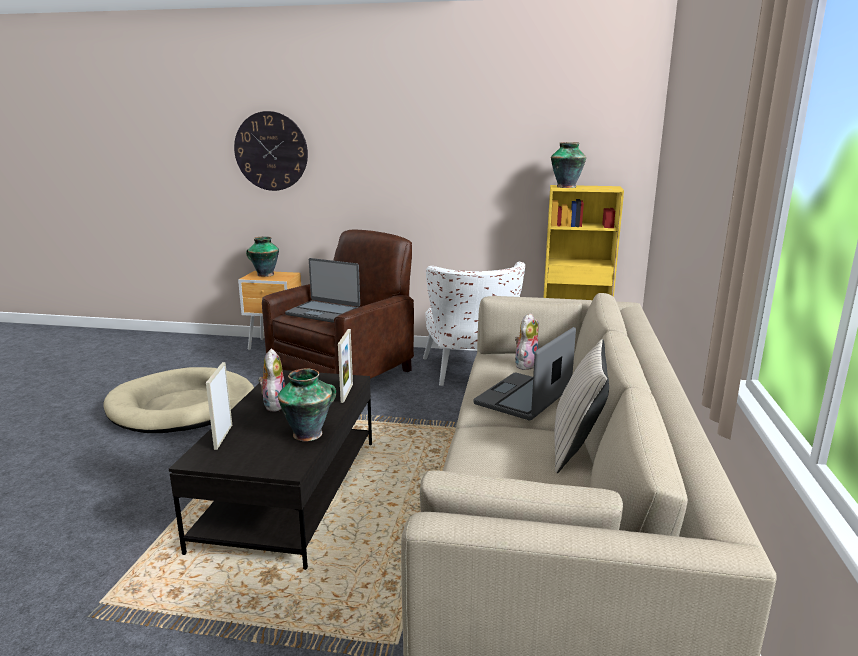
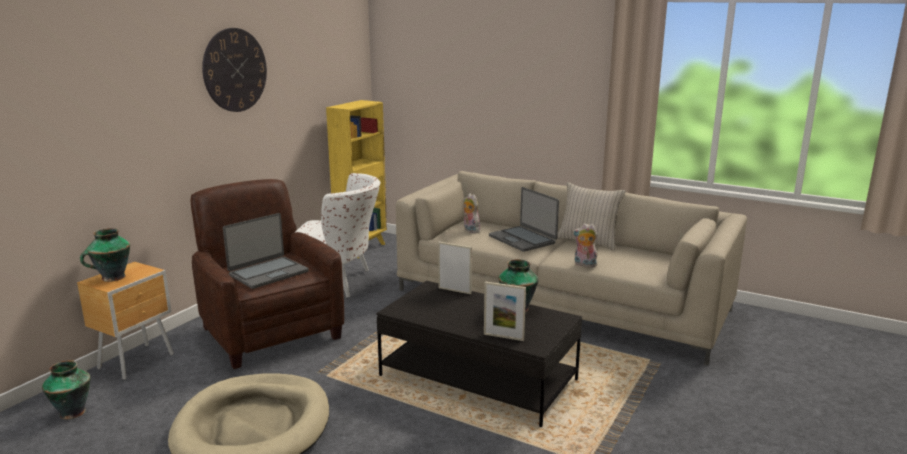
camera: 70 degrees left, 0 degrees up
wall clock [234,111,308,191] -> wall clock moved to [202,28,267,112]
plush toy [258,349,285,412] -> plush toy moved to [572,223,598,267]
vase [551,142,586,188] -> vase moved to [42,360,91,419]

